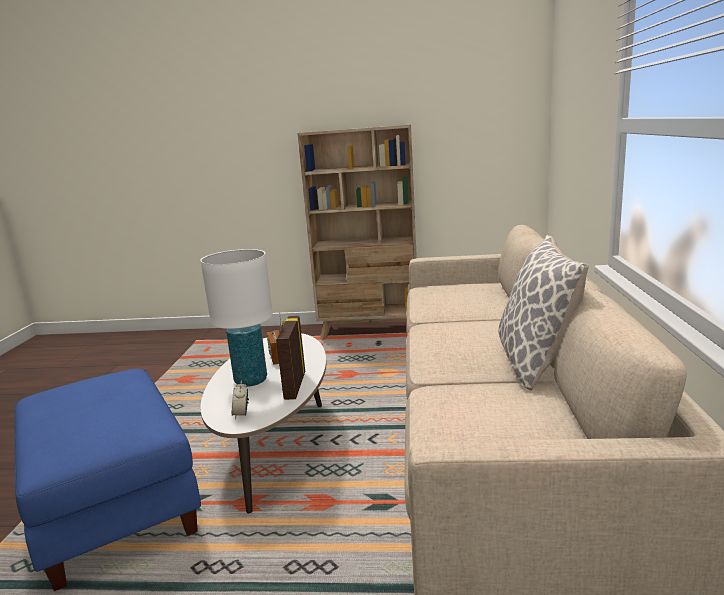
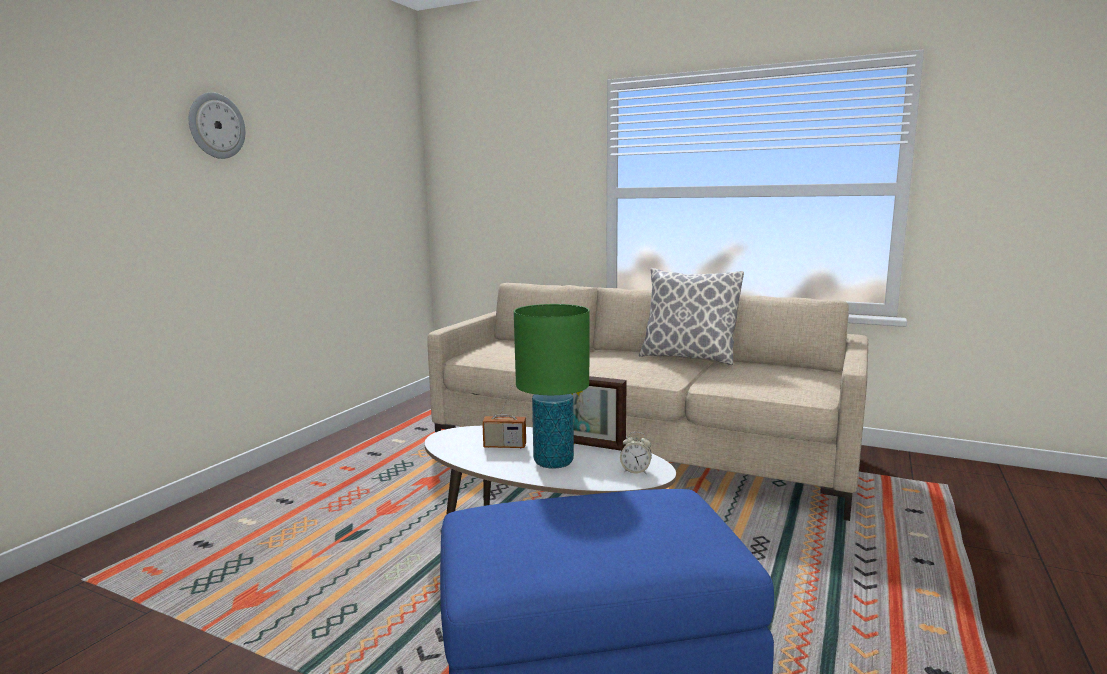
camera: 70 degrees left, 5 degrees down
white table lamp [200,249,273,387] -> green table lamp [514,304,590,469]
beige bookcase [298,124,417,340] -> none
none -> wall clock [189,92,245,159]

